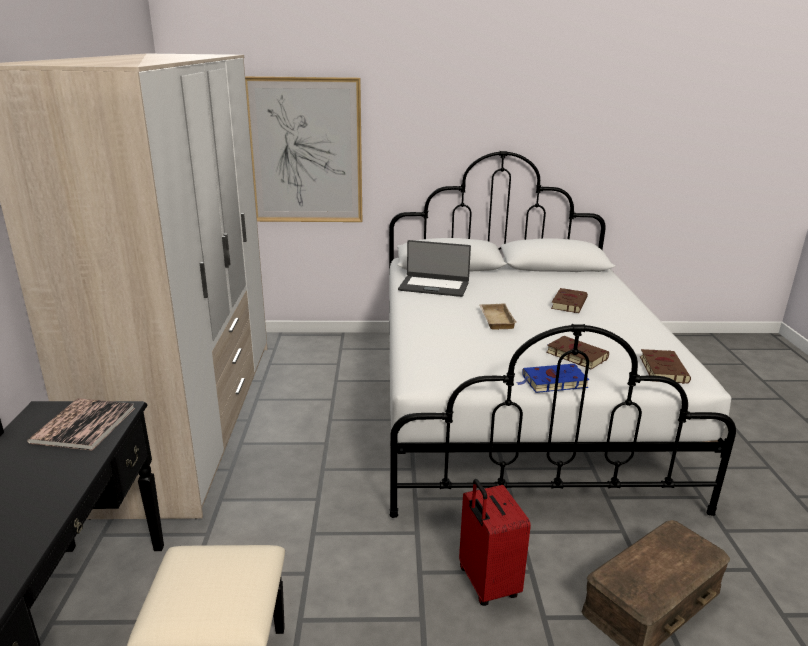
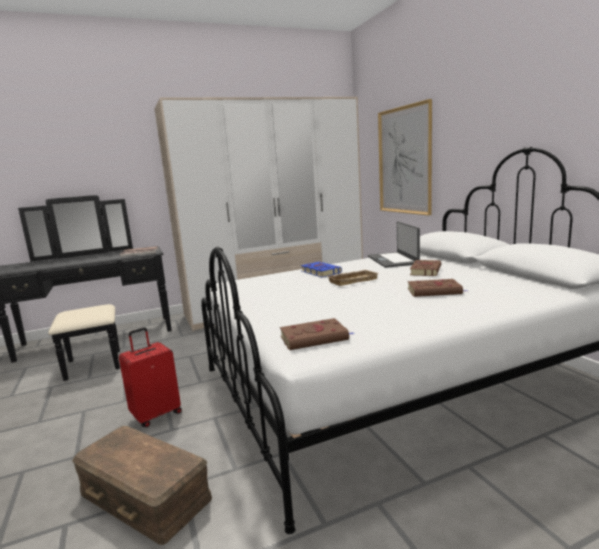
camera: 70 degrees right, 10 degrees down
blue book [517,364,589,393] -> blue book moved to [301,262,342,277]
brown book [546,336,609,369] -> brown book moved to [410,260,442,276]

